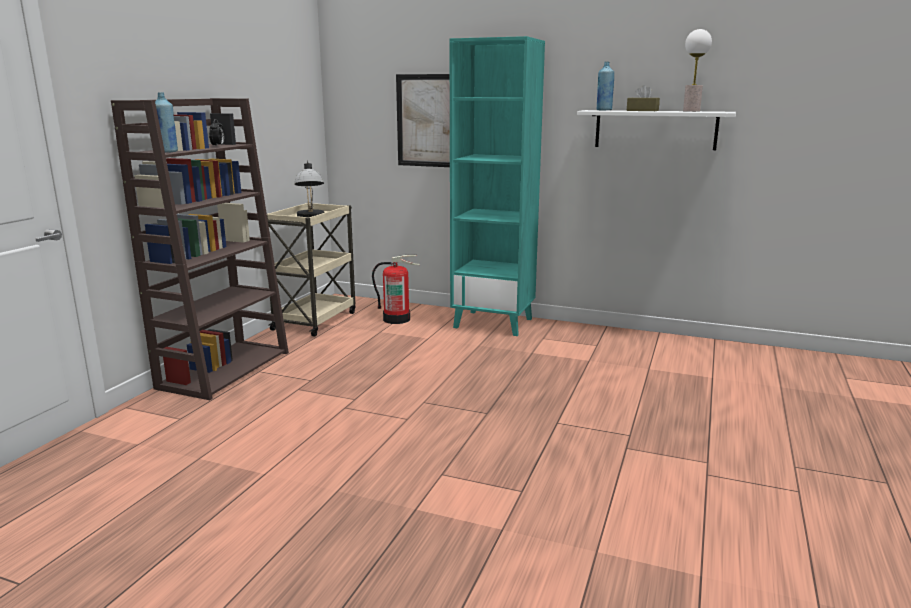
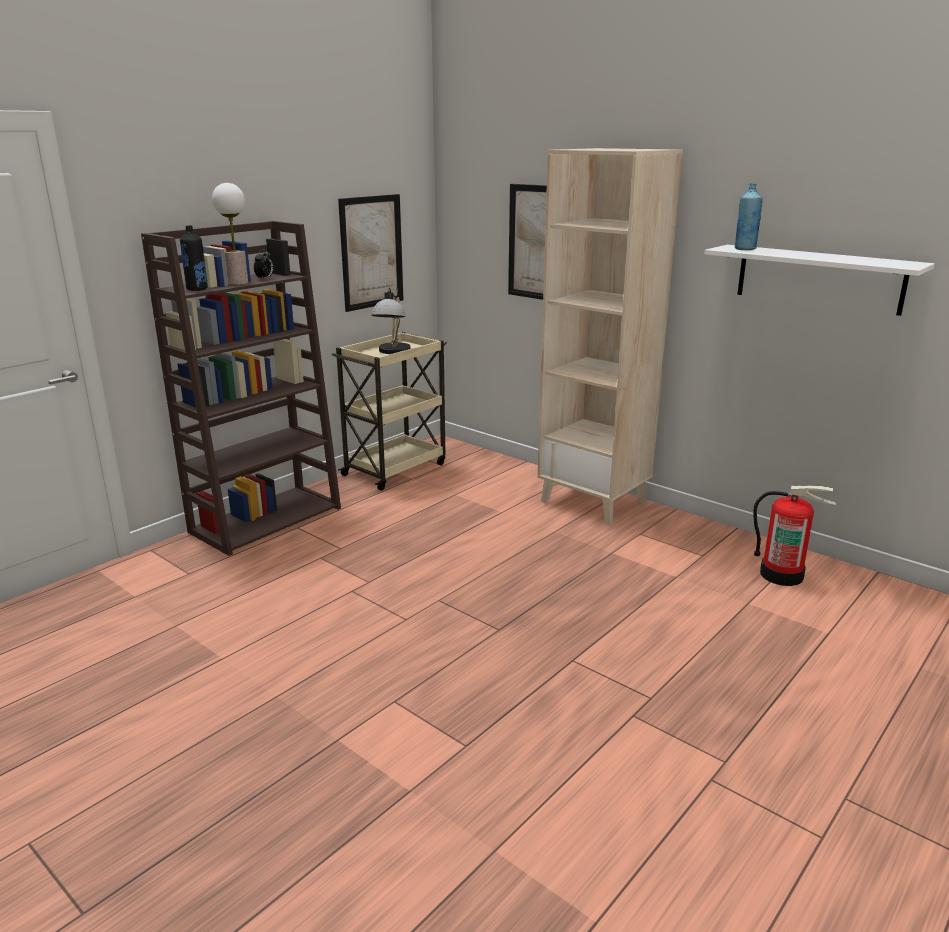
camera: 20 degrees right, 5 degrees up
blue bottle [155,92,178,153] -> black bottle [180,225,208,291]
fire extinguisher [372,254,420,324] -> fire extinguisher moved to [753,485,836,586]
turquoise bookcase [450,36,545,336] -> beige bookcase [537,148,683,525]
brown tissue box [627,85,660,111] -> none
table lamp [683,29,712,112] -> table lamp moved to [212,183,248,285]
none -> picture [338,194,404,312]

